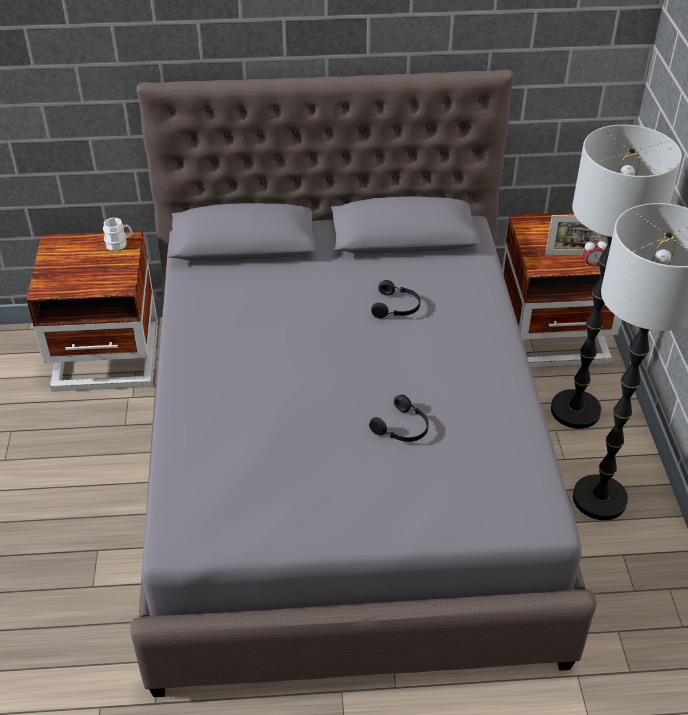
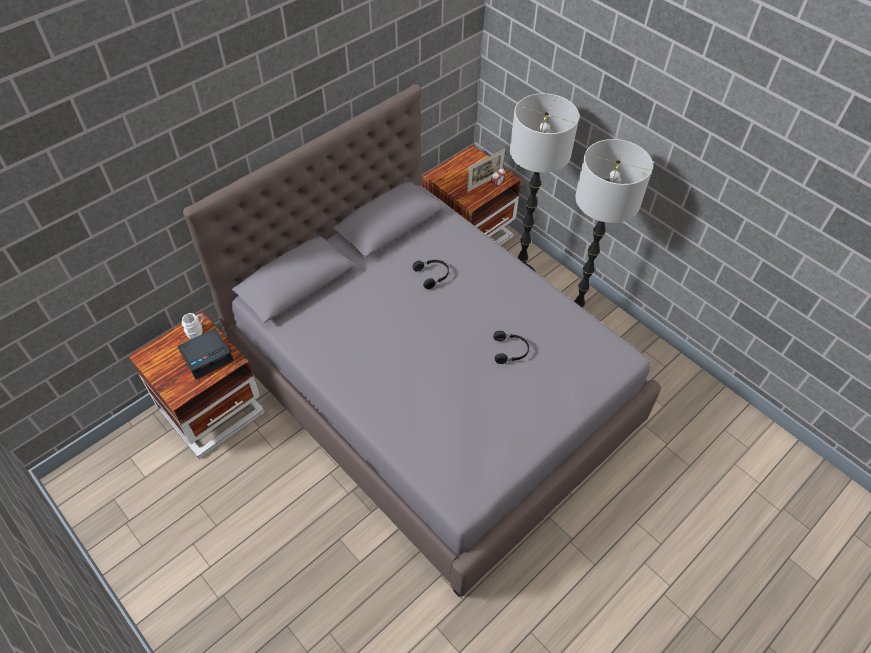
camera: 40 degrees left, 10 degrees up
none -> alarm clock [177,328,234,379]

